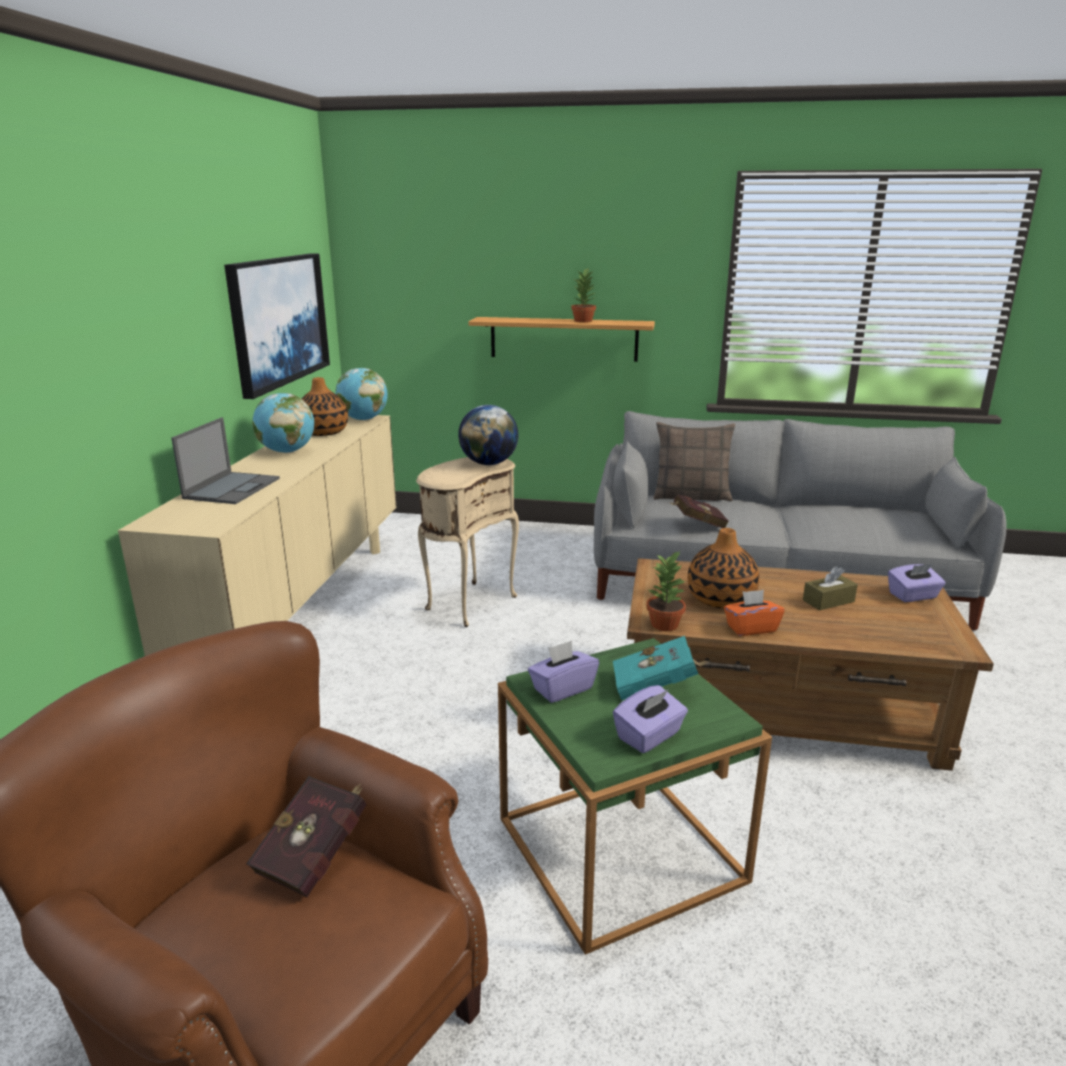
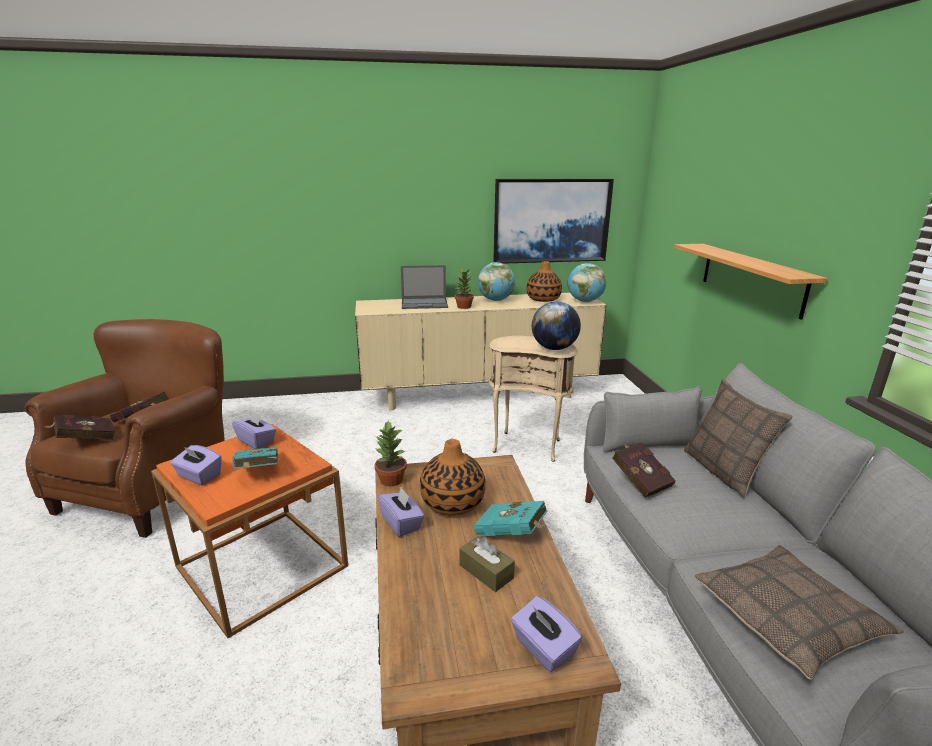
camera: 70 degrees right, 0 degrees up
green side table [498,638,772,955] -> orange side table [151,424,348,638]
potted plant [571,268,597,323] -> potted plant moved to [455,269,474,309]
orange tissue box [724,590,785,636] -> purple tissue box [378,487,424,537]
none -> red book [45,415,116,440]
none -> turquoise book [474,501,547,536]
none -> pillow [695,545,904,680]

